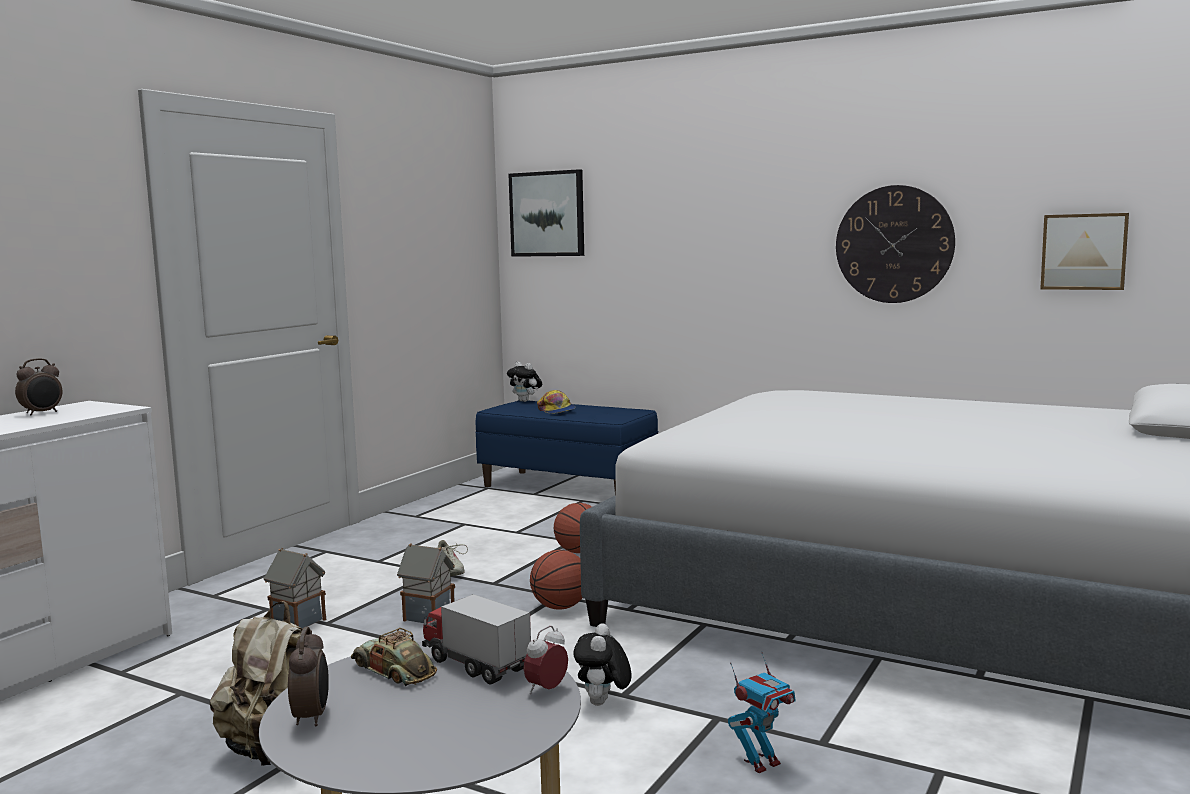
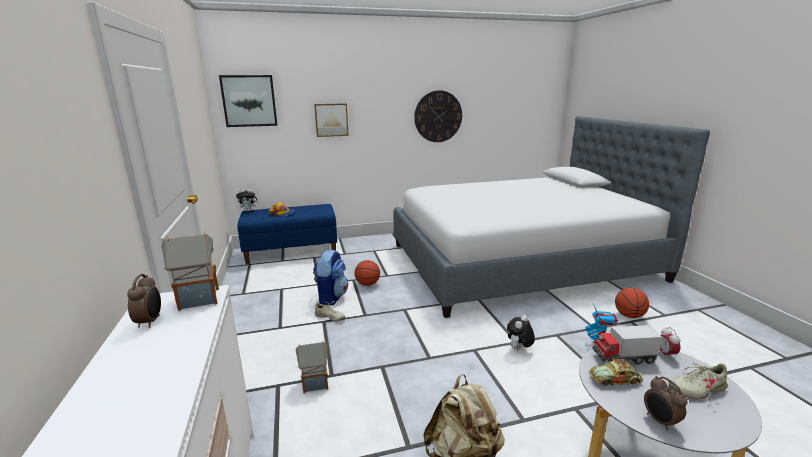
camera: 45 degrees left, 10 degrees up
alarm clock [288,627,329,726] -> alarm clock turned 150 degrees counterclockwise [644,376,688,430]
toy house [397,543,455,623] -> toy house moved to [161,233,219,311]
basketball [530,550,583,610] -> basketball moved to [615,288,649,318]
plush toy [573,623,632,706] -> plush toy turned 75 degrees clockwise [507,315,535,350]
picture [1040,213,1129,290] -> picture moved to [314,103,349,137]
none -> backpack [313,249,348,305]
none -> beige shoe [668,362,731,399]

